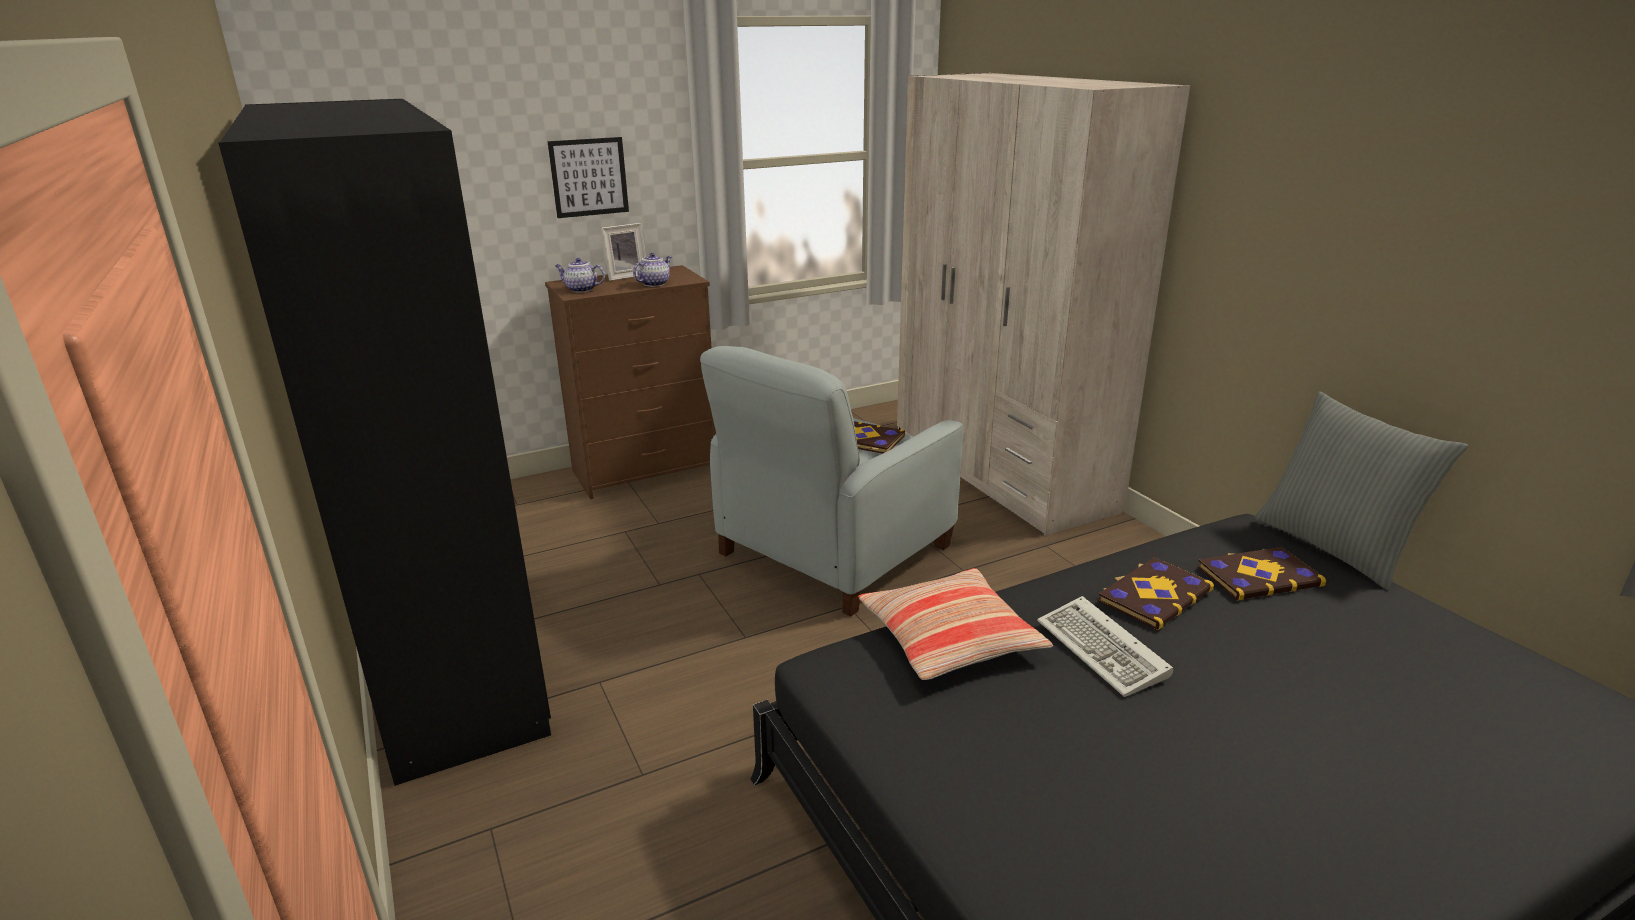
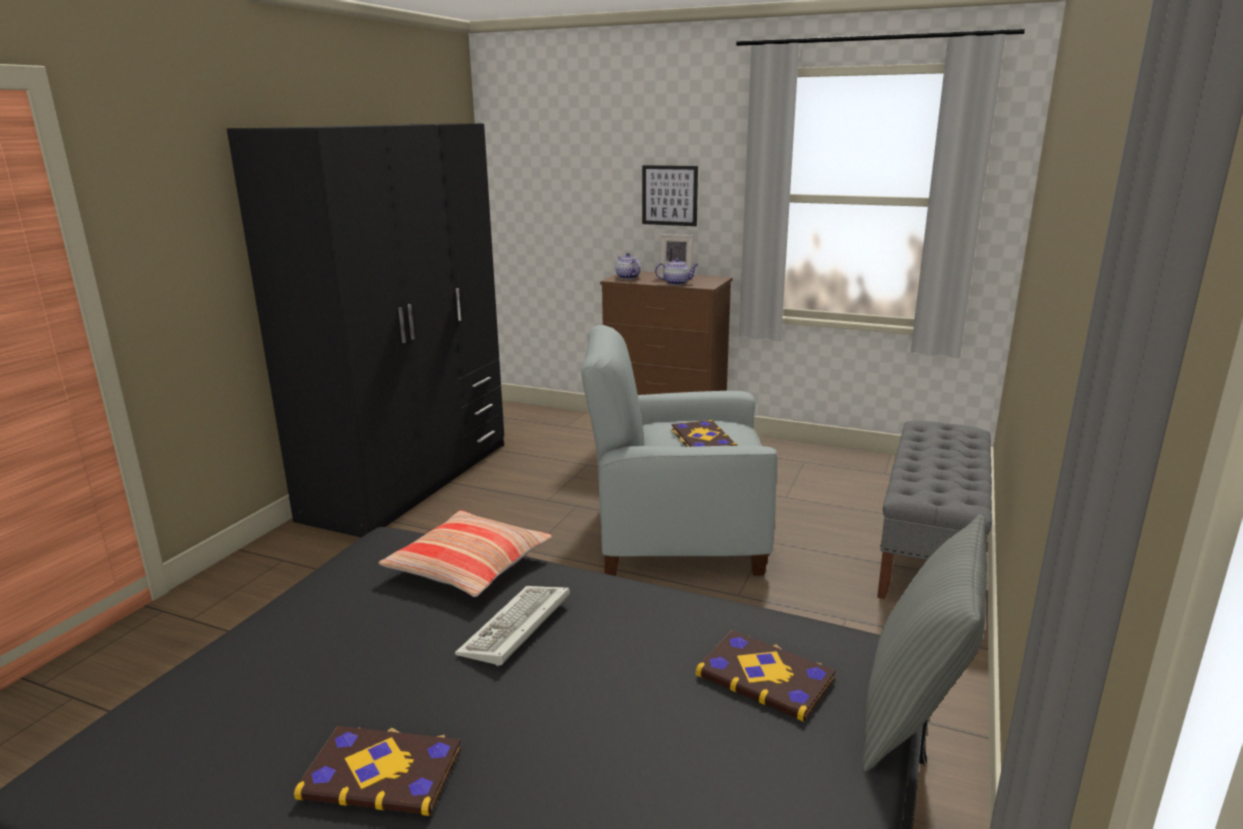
camera: 50 degrees right, 5 degrees down
beige wardrobe [897,73,1190,536] -> grey bench [877,420,992,599]
book [1098,557,1214,630] -> book moved to [294,726,461,816]

